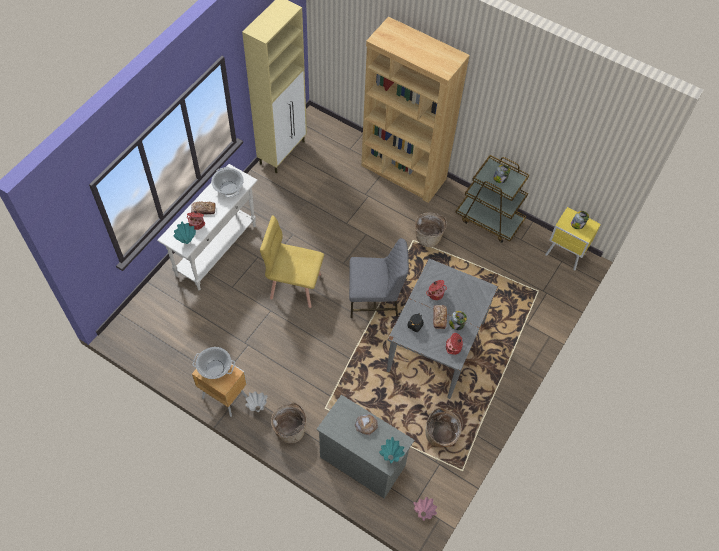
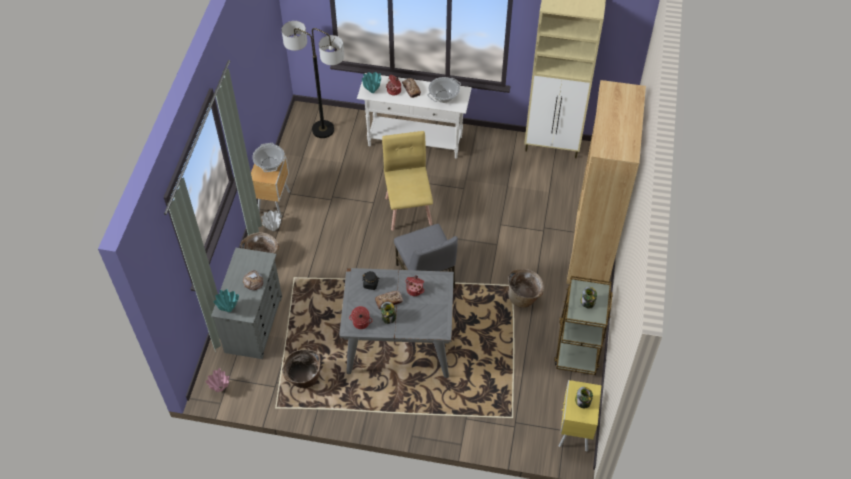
camera: 70 degrees right, 5 degrees down
none -> floor lamp [282,21,344,138]

